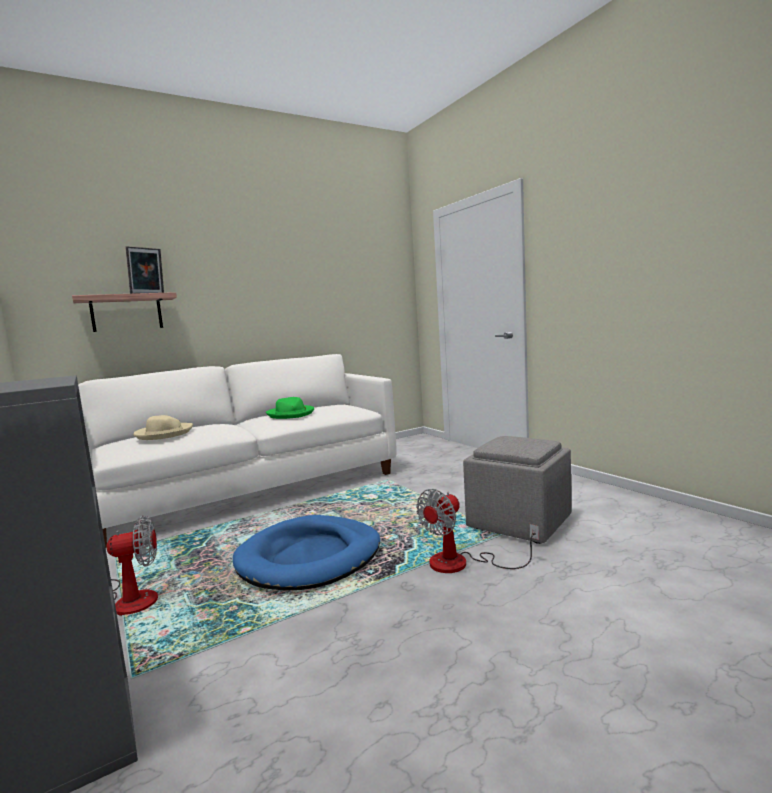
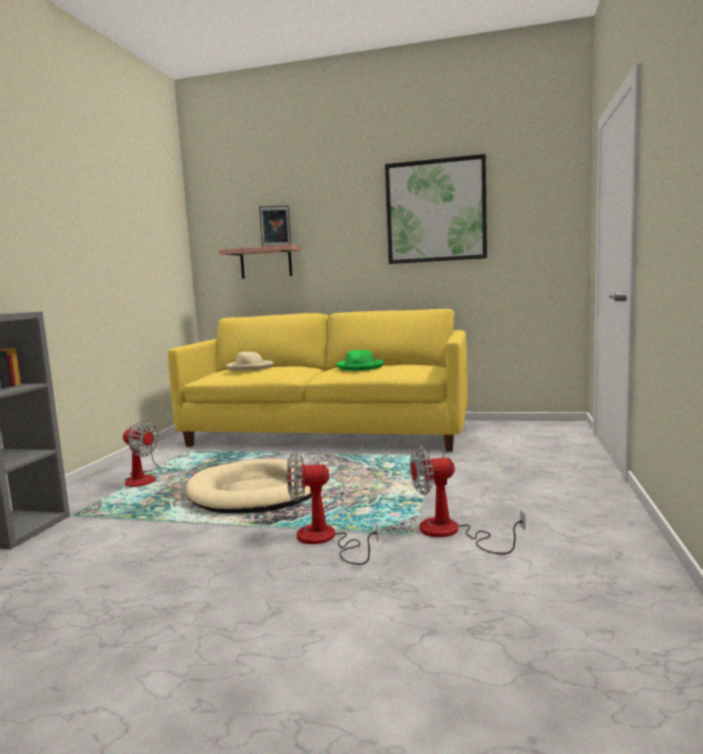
camera: 45 degrees right, 0 degrees up
white sofa [78,354,397,548] -> yellow sofa [168,309,468,452]
blue dog bed [233,515,380,591] -> beige dog bed [186,459,312,513]
grey ottoman [463,436,571,544] -> fan [410,446,525,554]
none -> picture [385,154,487,264]

